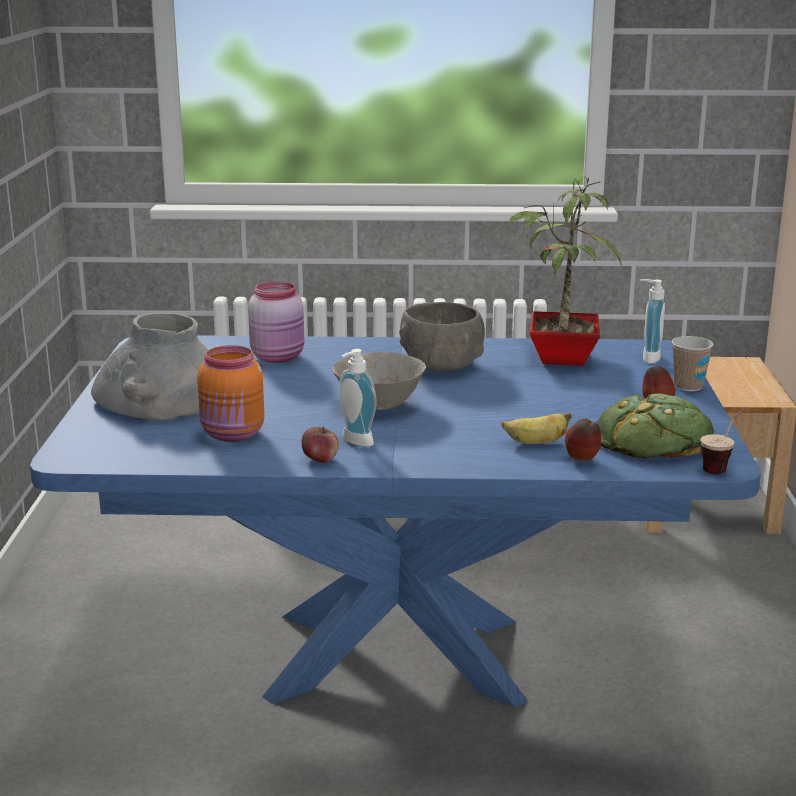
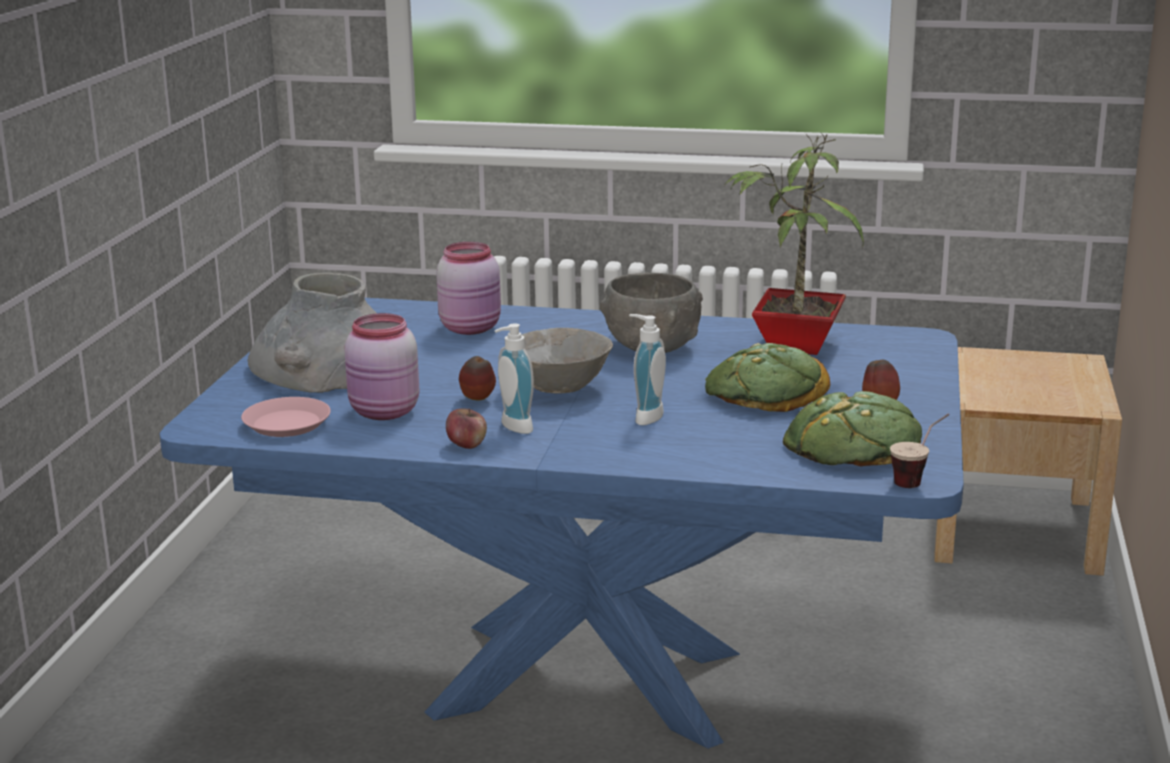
camera: 10 degrees right, 0 degrees up
orange jar [197,345,264,442] -> pink jar [344,313,419,420]
banana [502,412,572,444] -> none
apple [565,418,601,461] -> apple moved to [459,356,496,400]
soap dispenser [640,279,665,363] -> soap dispenser moved to [629,314,666,425]
cup [672,336,713,391] -> none
none -> pink plate [241,397,331,437]
none -> bread [705,343,830,412]

